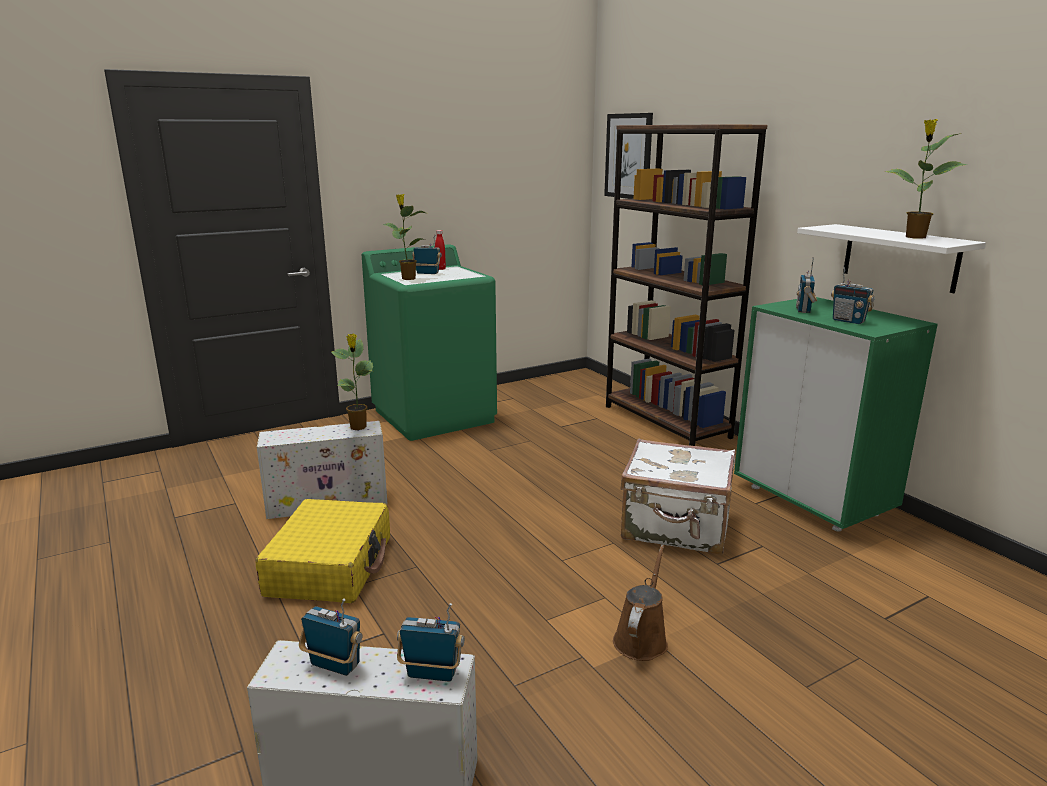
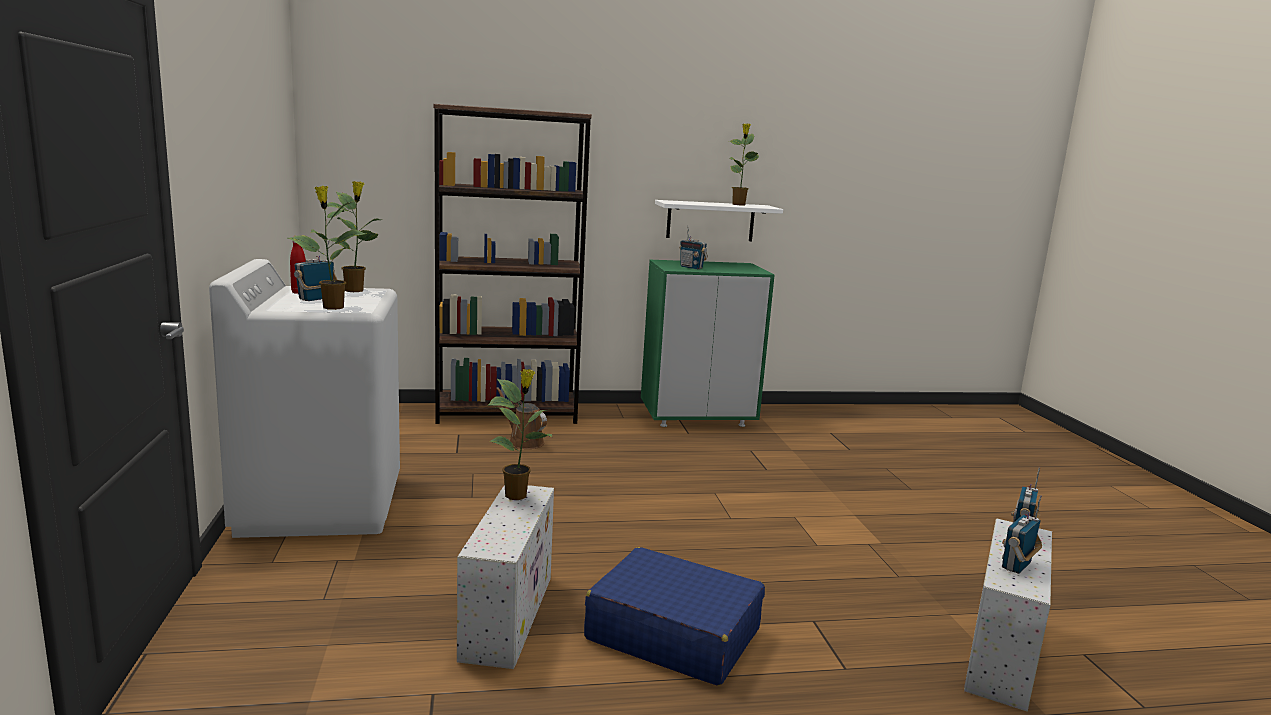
camera: 70 degrees left, 5 degrees down
yellow suitcase [256,499,390,603] -> blue suitcase [584,547,765,686]
green washing machine [362,244,497,441] -> white washing machine [209,259,400,538]
picture [604,113,653,199] -> none
brown watering can [613,545,668,661] -> brown watering can moved to [496,387,547,449]
white suitcase [621,439,735,555] -> none
radio [831,265,874,324] -> none
none -> potted plant [327,181,381,292]

